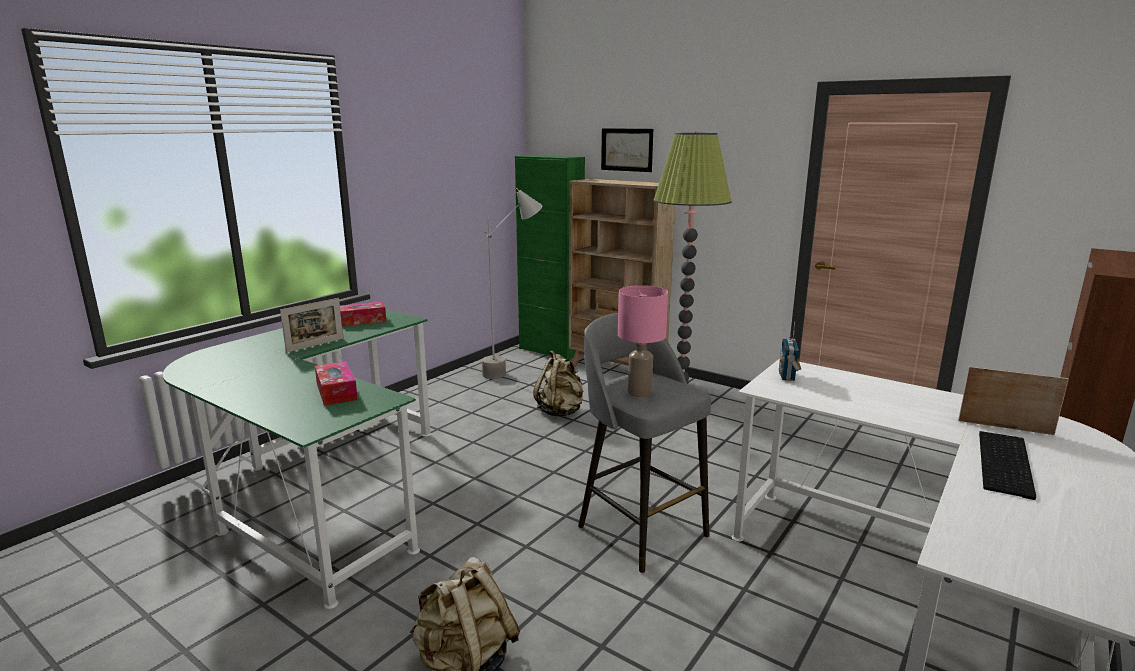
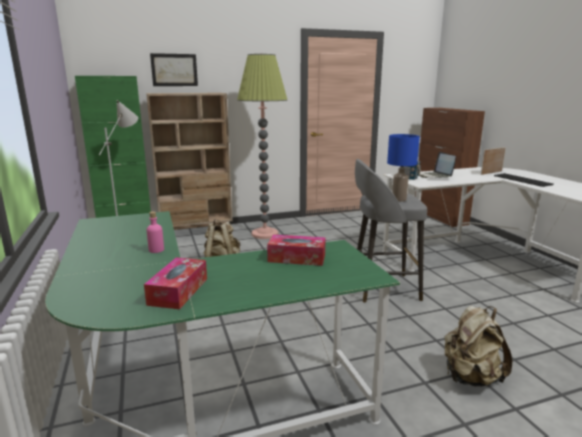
camera: 55 degrees left, 0 degrees up
picture frame [280,298,343,353] -> pink bottle [147,211,164,253]
tissue box [340,302,386,326] -> tissue box moved to [144,257,207,309]
pink table lamp [618,285,668,397] -> blue table lamp [387,134,420,202]
none -> laptop [418,152,456,178]

